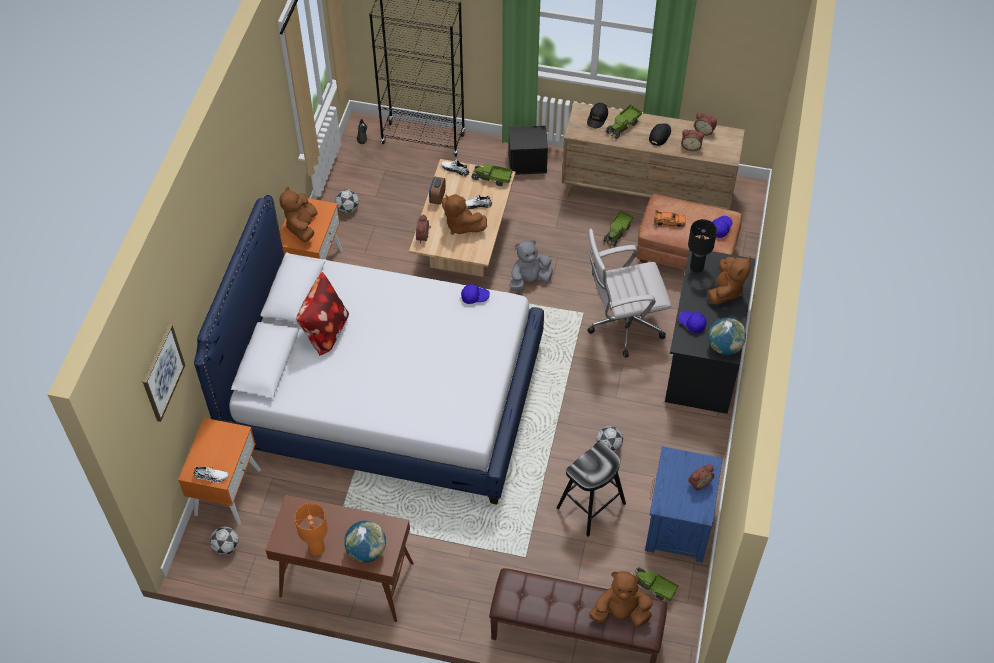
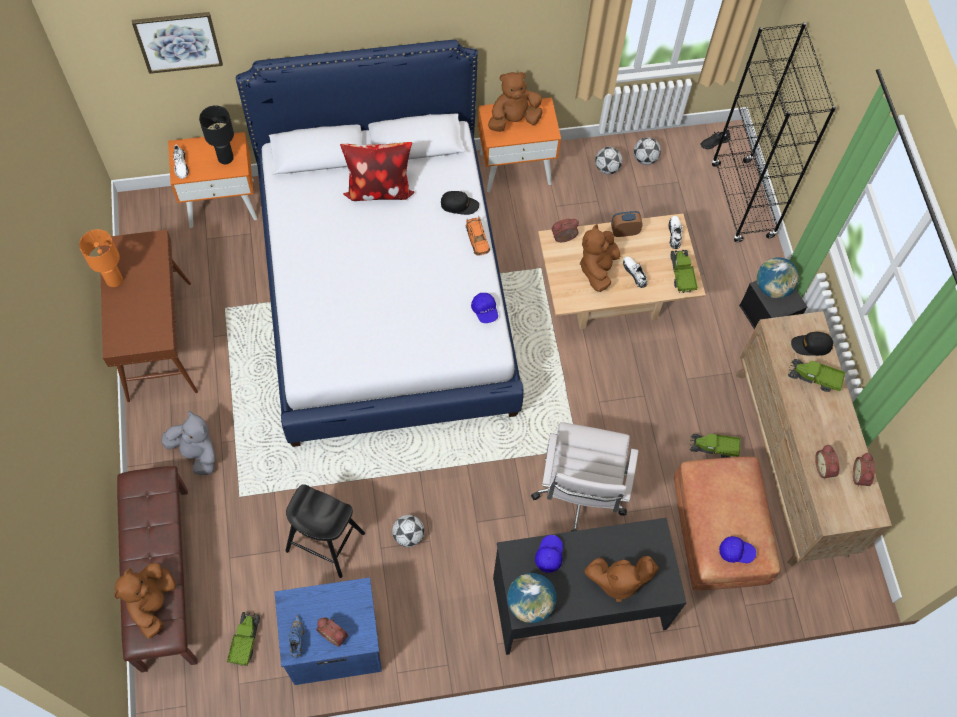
camera: 65 degrees right, 10 degrees up
football [210,526,239,555] -> football moved to [633,137,661,165]
globe [344,520,386,563] -> globe moved to [757,257,799,298]
grey plush toy [509,240,553,291] -> grey plush toy moved to [161,411,215,475]
white office chair [587,229,671,358] -> white office chair turned 135 degrees counterclockwise [531,422,639,532]
brown plush toy [589,571,653,627] -> brown plush toy turned 150 degrees counterclockwise [114,563,176,639]
black cap [649,123,671,146] -> black cap moved to [441,191,479,215]
orange toy car [654,210,686,227] -> orange toy car moved to [465,216,490,256]
black table lamp [688,219,717,272] -> black table lamp moved to [199,105,234,164]
none -> blue shoe [287,615,304,659]

